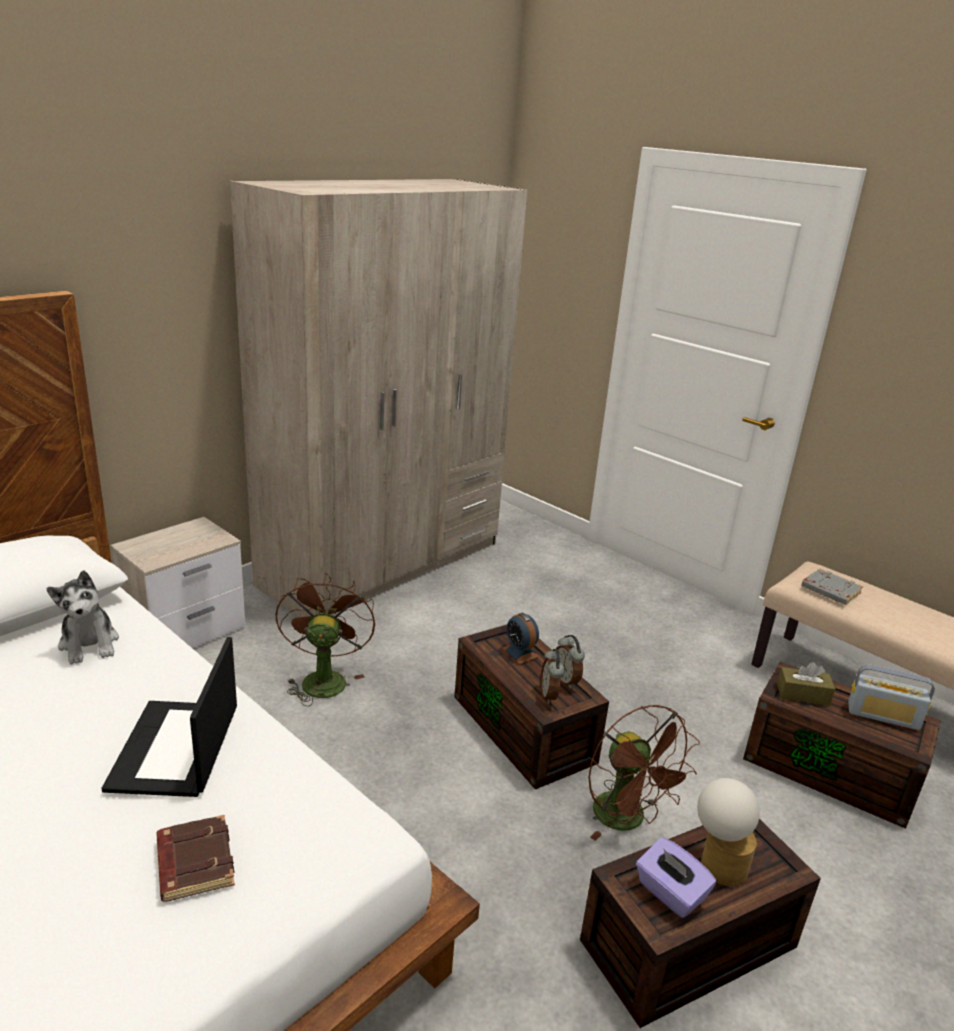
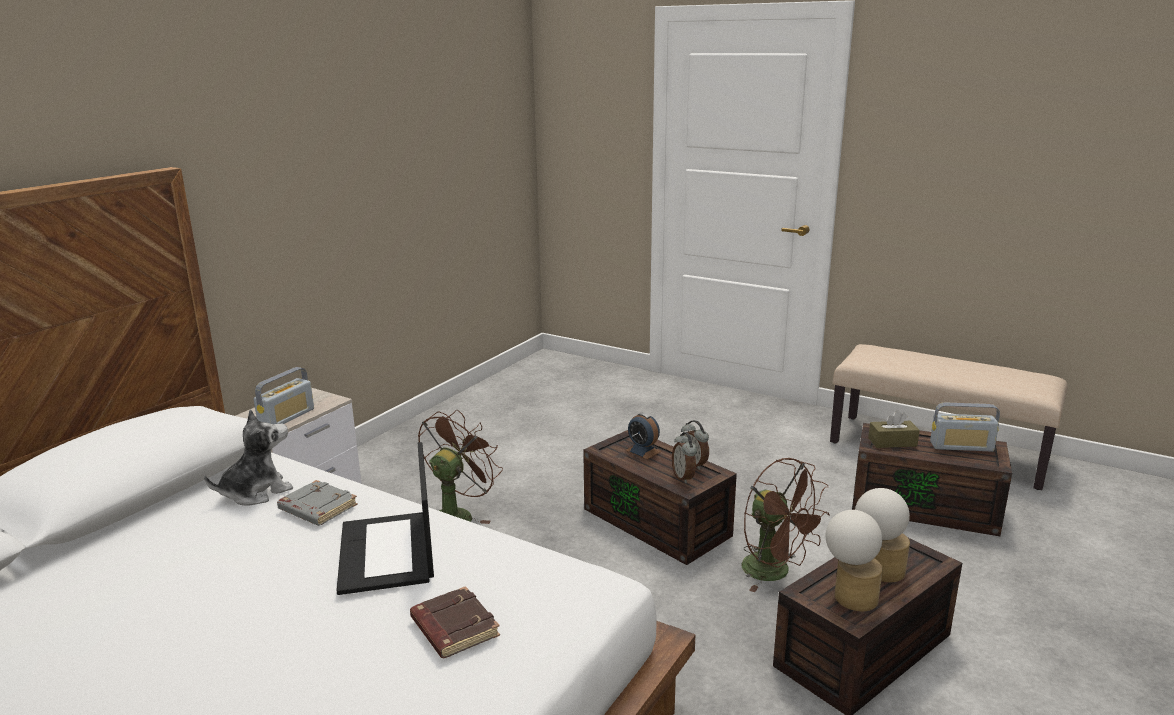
camera: 10 degrees left, 5 degrees down
plush toy [47,570,119,665] -> plush toy turned 90 degrees counterclockwise [204,409,293,506]
beige wardrobe [230,179,527,617] -> none
brown fan [276,573,375,706] -> brown fan turned 45 degrees clockwise [418,410,503,524]
purple tissue box [636,837,716,918] -> table lamp [826,510,883,611]
grey book [801,568,863,605] -> grey book moved to [277,480,358,526]
none -> radio [254,367,314,424]

